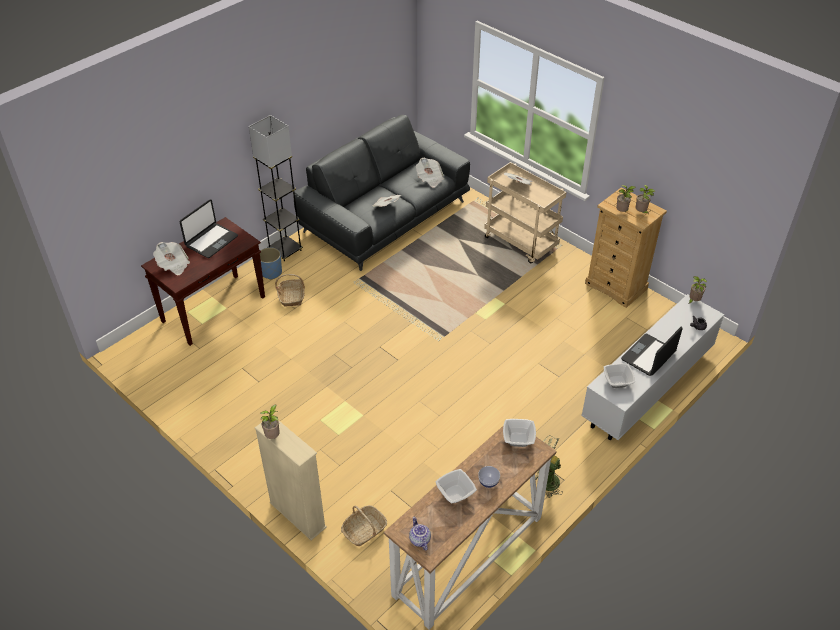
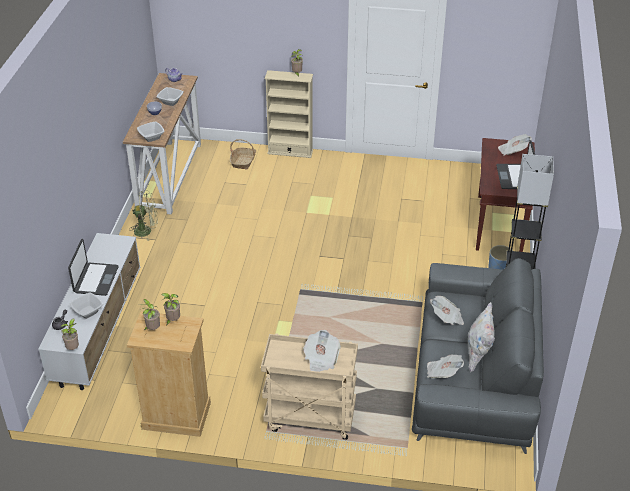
camera: 145 degrees right, 5 degrees down
basket [275,274,305,307] -> none
bowl [604,363,635,388] -> bowl moved to [70,292,103,319]
none -> white pillow [468,302,495,373]

